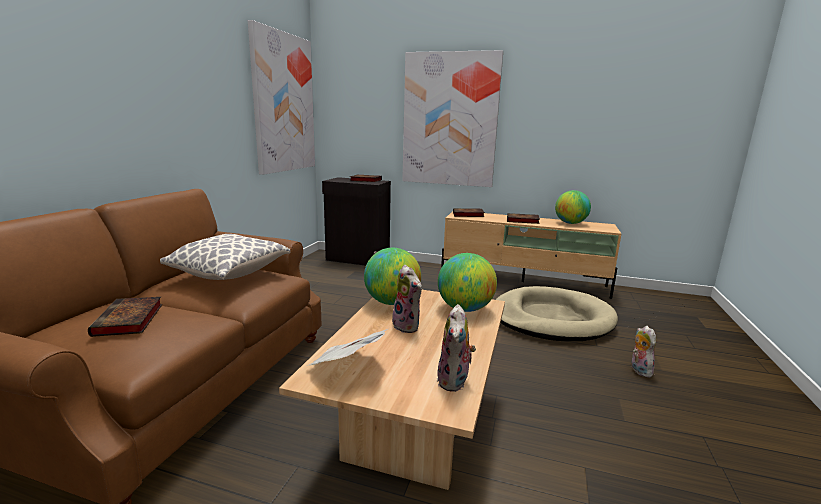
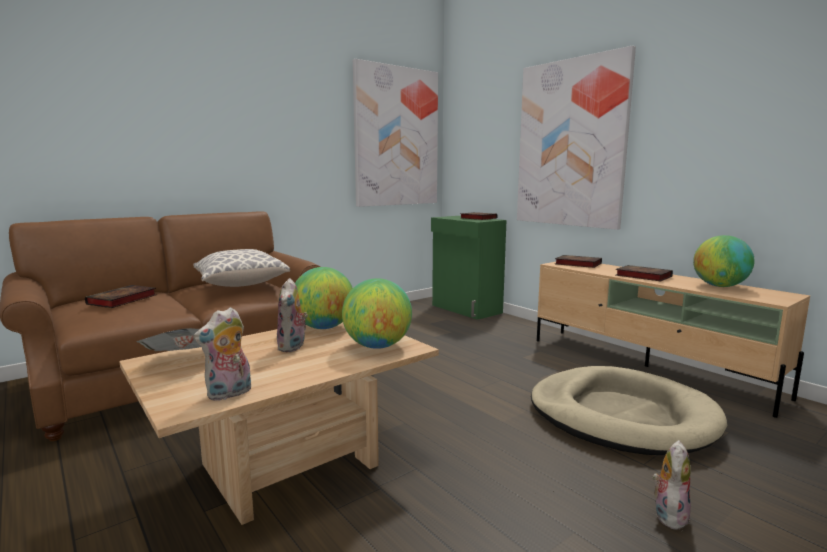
camera: 35 degrees right, 5 degrees down
black cabinet [322,177,391,266] -> green cabinet [431,216,507,320]

